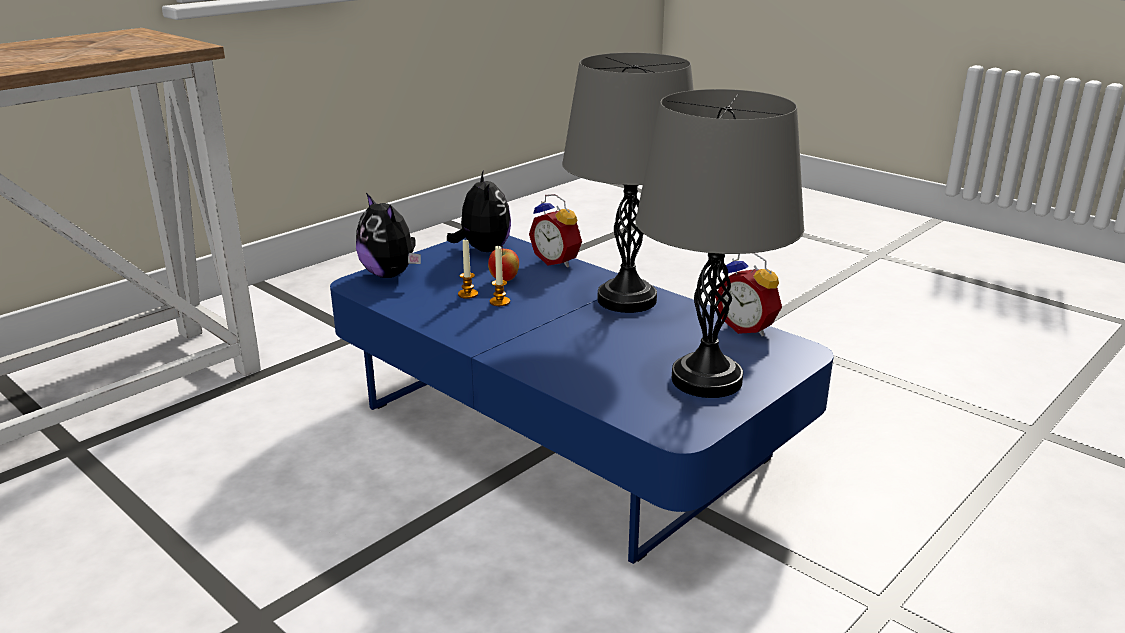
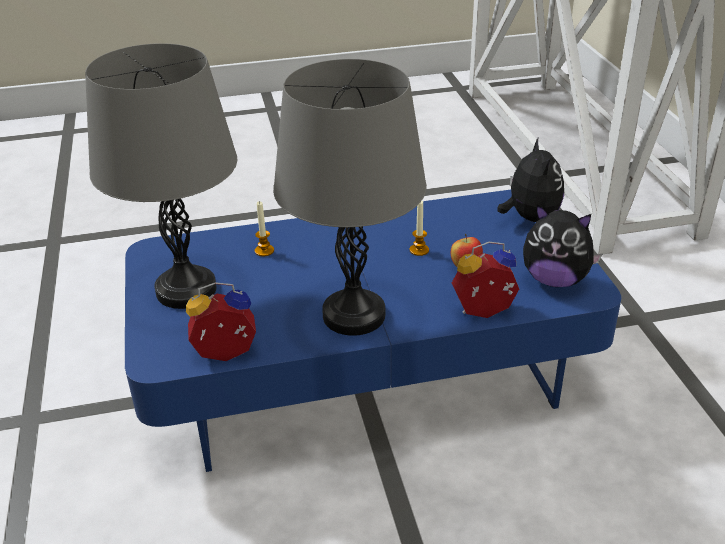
camera: 125 degrees right, 10 degrees up
plush toy [356,193,421,278] -> plush toy turned 90 degrees clockwise [497,138,564,222]
candle [458,238,478,299] -> candle moved to [255,201,274,256]

